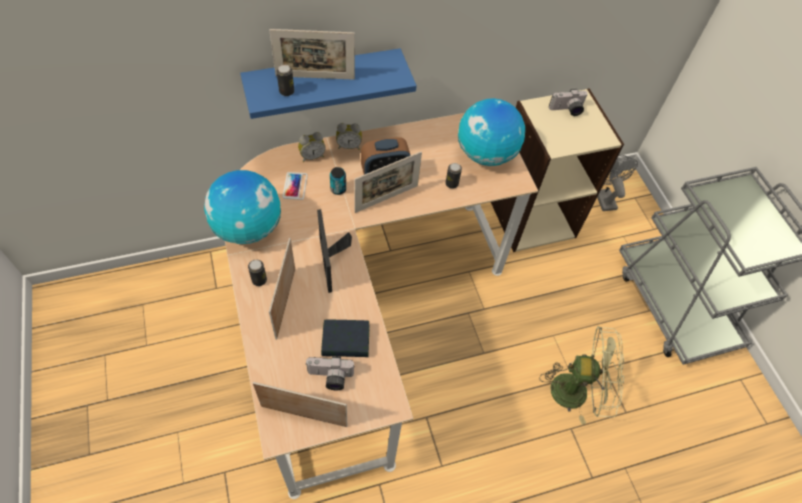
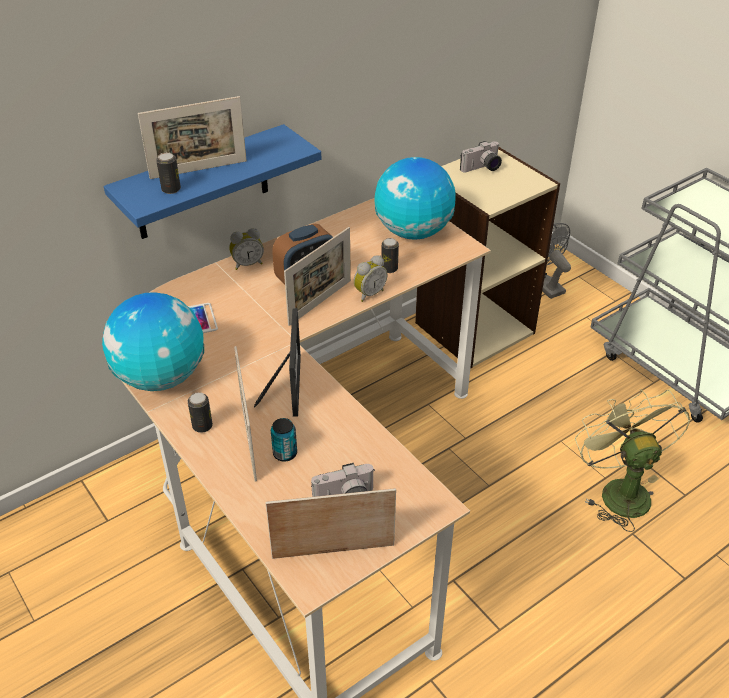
camera: 15 degrees left, 15 degrees down
alarm clock [298,132,326,162] -> alarm clock moved to [354,255,387,302]
picture frame [317,209,352,293] -> picture frame turned 150 degrees counterclockwise [254,308,301,417]
book [321,319,369,357] -> none
can [330,167,346,195] -> can moved to [271,418,297,462]
green fan [540,326,624,425] -> green fan turned 90 degrees counterclockwise [575,389,691,532]

